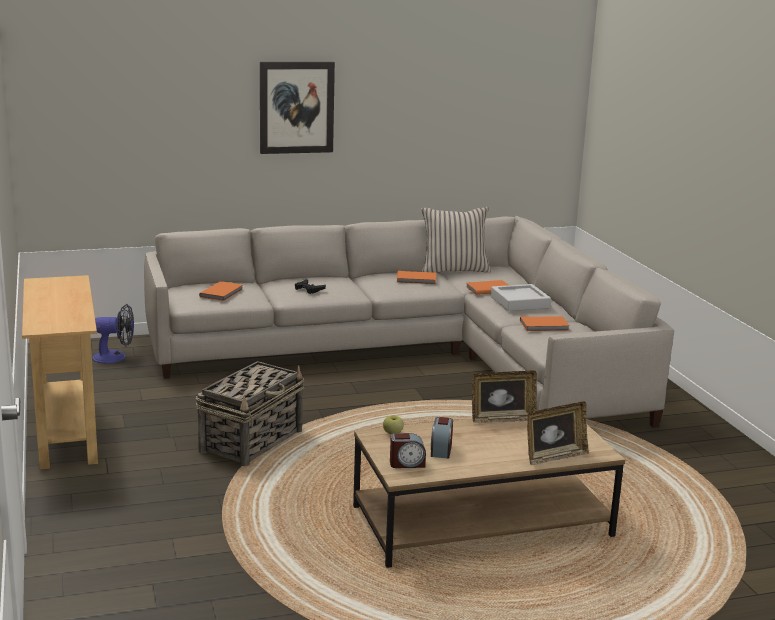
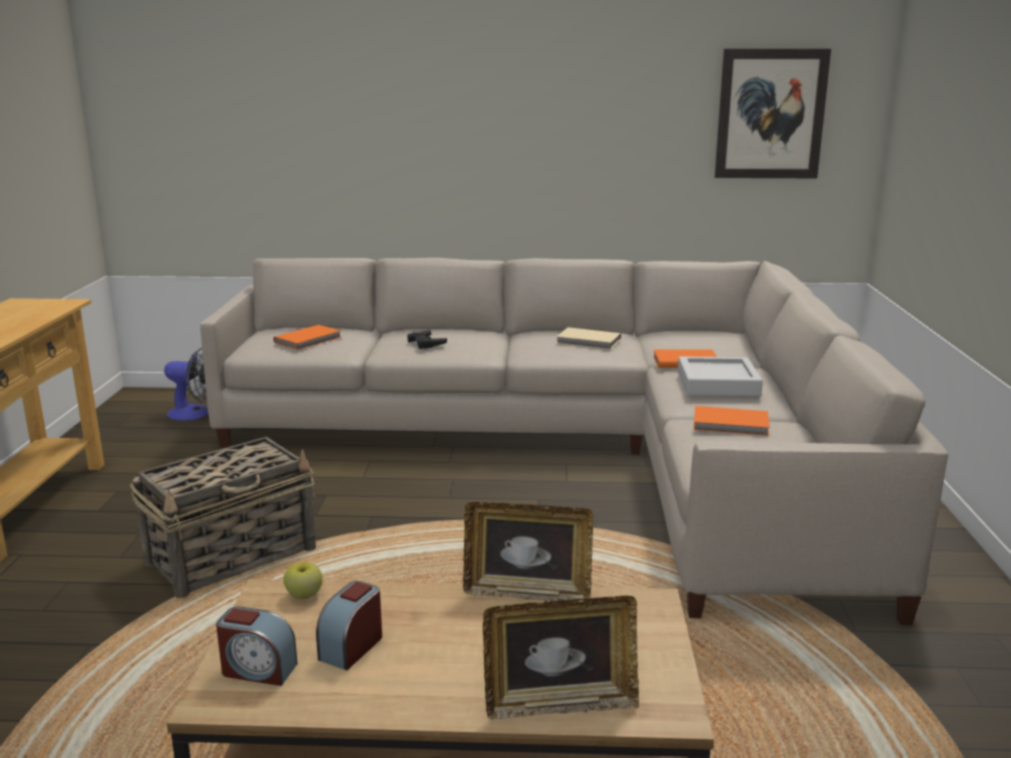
camera: 20 degrees right, 0 degrees up
picture [260,62,335,154] -> picture moved to [715,49,831,178]
orange book [397,271,436,284] -> beige book [556,327,621,349]
beige pillow [421,207,491,273] -> none

